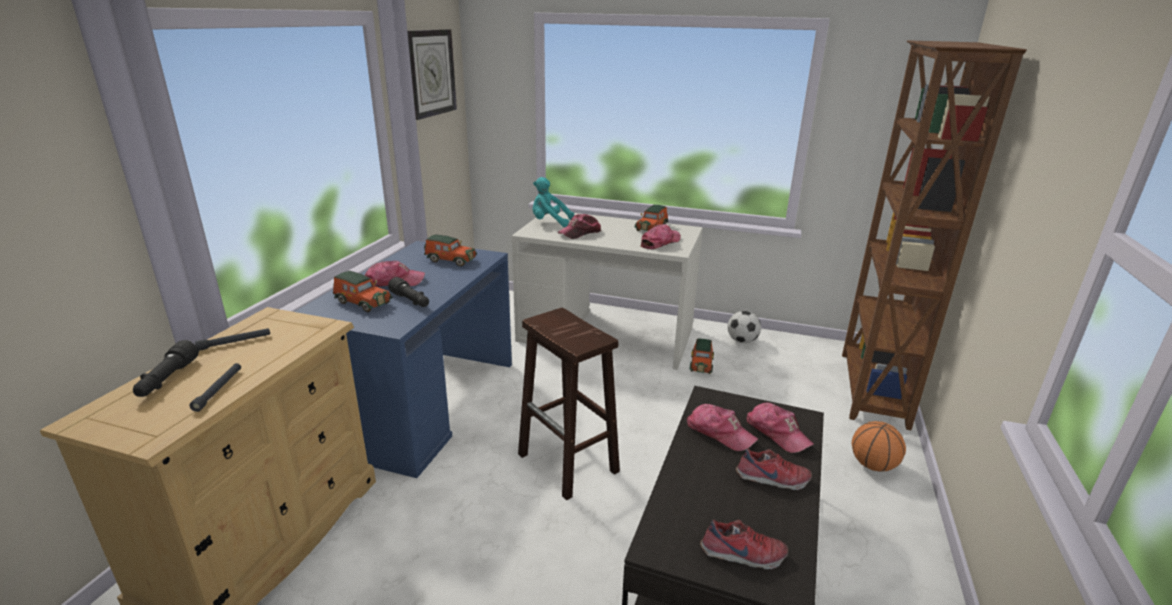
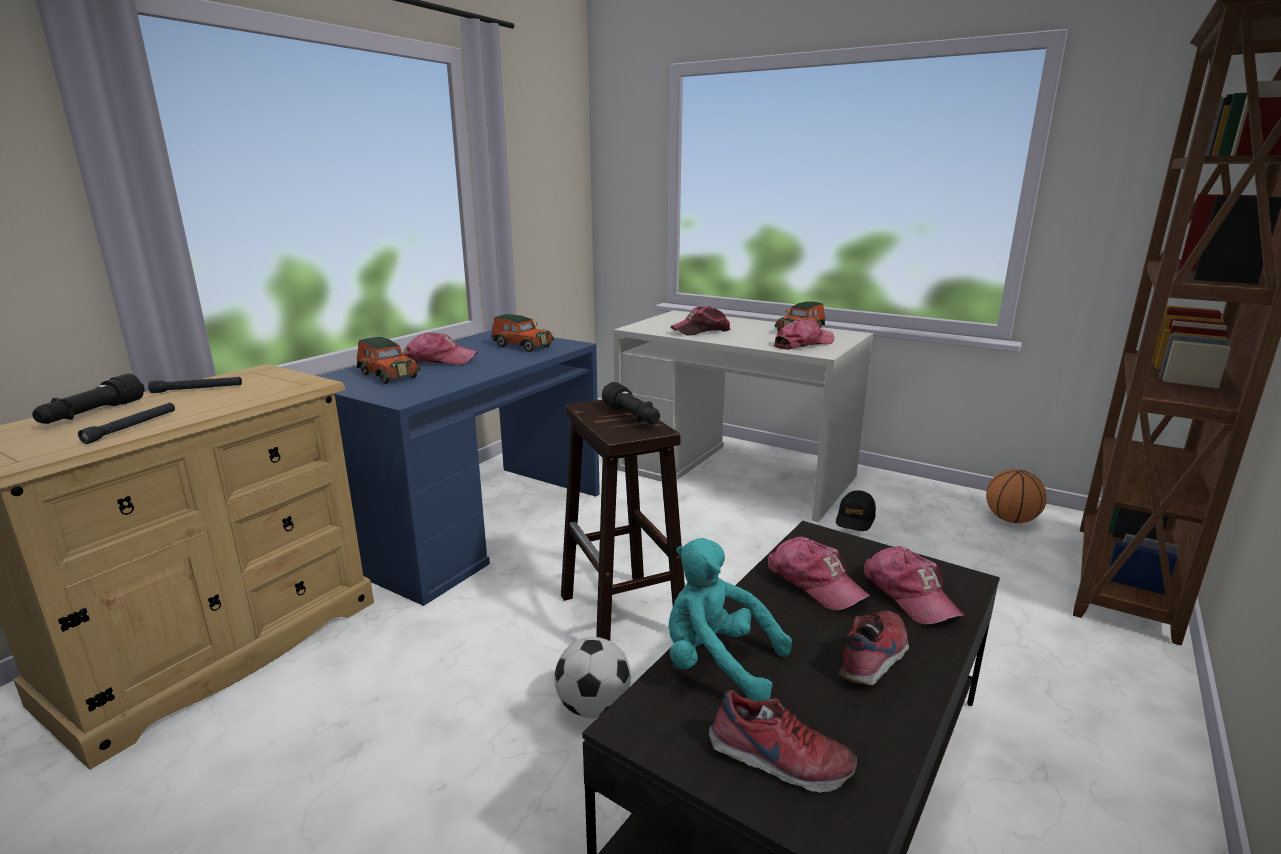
camera: 15 degrees right, 5 degrees down
black flashlight [388,277,429,307] -> black flashlight moved to [602,382,660,424]
wall clock [407,29,457,120] -> none
turquoise plush toy [532,177,574,227] -> turquoise plush toy moved to [669,538,792,702]
toy car [689,339,714,374] -> black cap [836,490,876,531]
football [727,311,761,343] -> football moved to [554,637,631,718]
shoe [736,448,812,490] -> shoe turned 75 degrees counterclockwise [839,610,909,685]
basketball [852,421,906,472] -> basketball moved to [986,469,1047,523]

